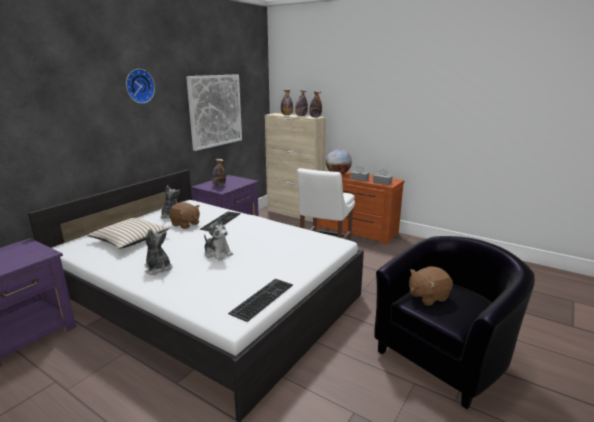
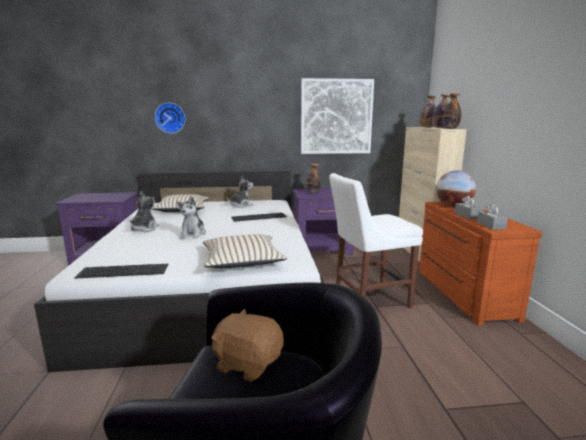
camera: 50 degrees right, 5 degrees down
wall clock [126,69,155,104] -> wall clock moved to [155,103,185,133]
brown plush toy [169,202,200,229] -> none
none -> beige pillow [203,234,287,268]

